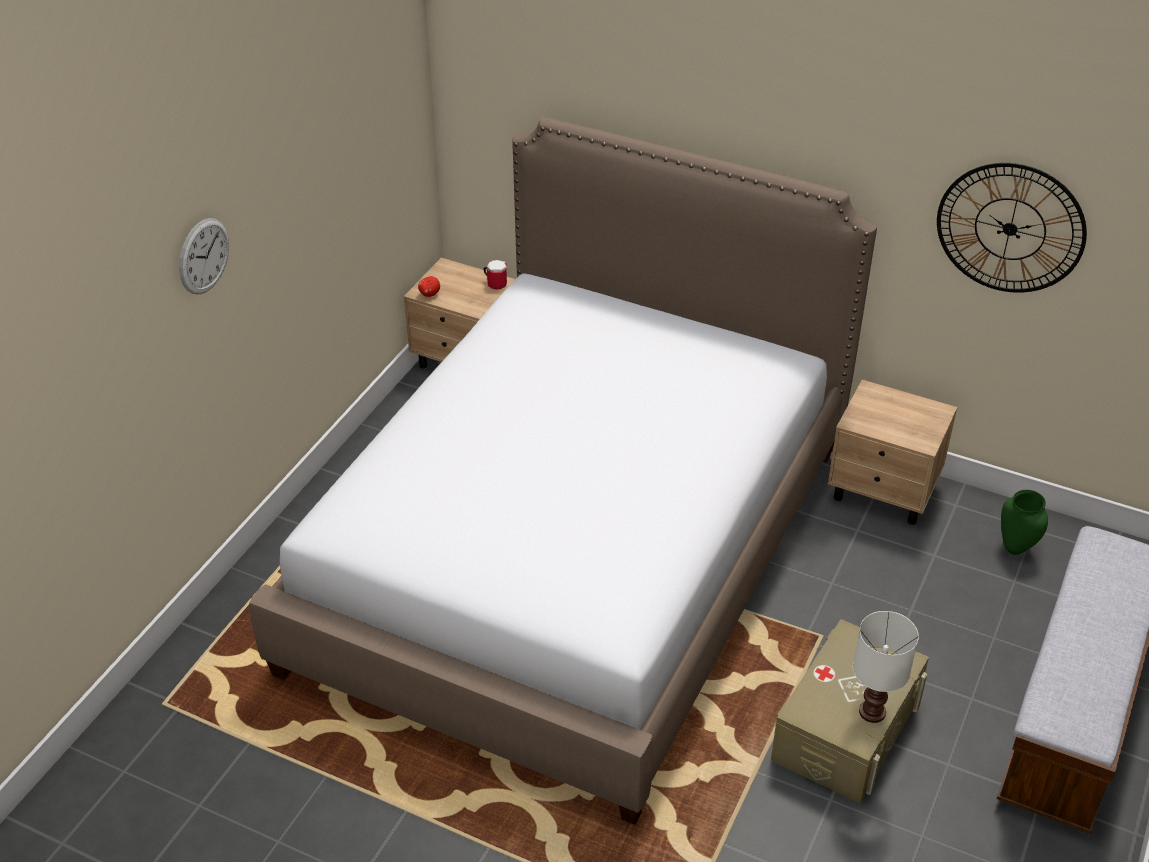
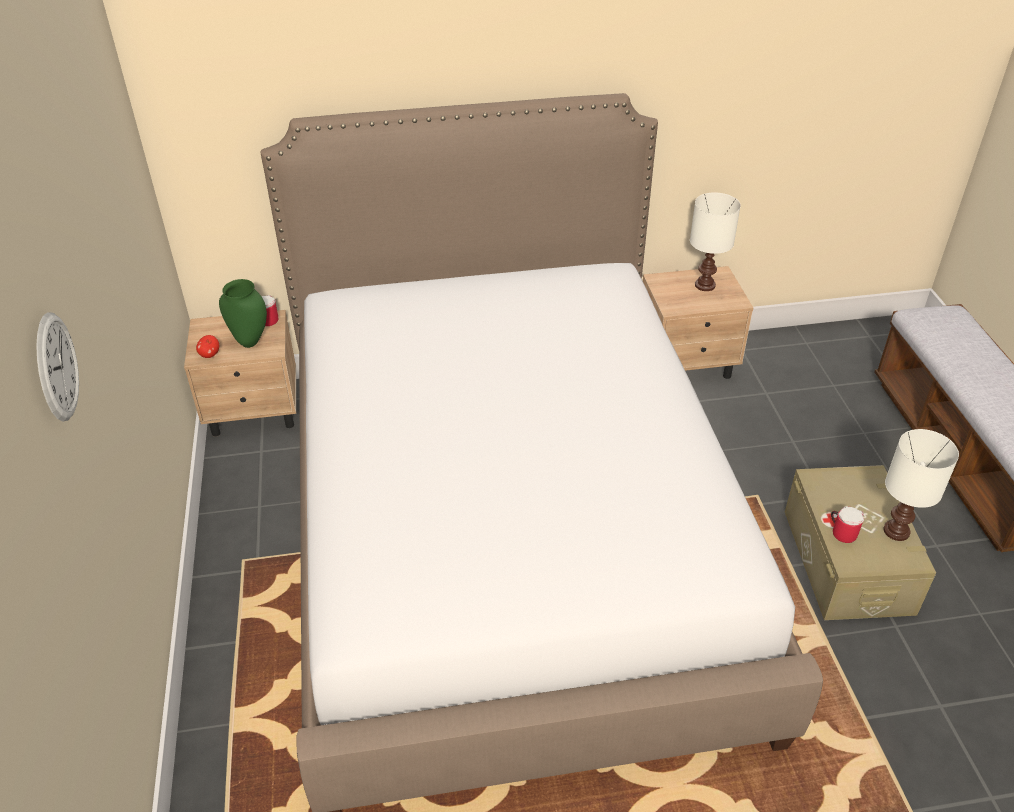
camera: 35 degrees left, 0 degrees up
wall clock [937,163,1087,293] -> none
green vase [1001,490,1048,555] -> green vase moved to [219,279,267,348]
none -> white table lamp [690,192,741,291]
none -> mug [831,506,864,543]

